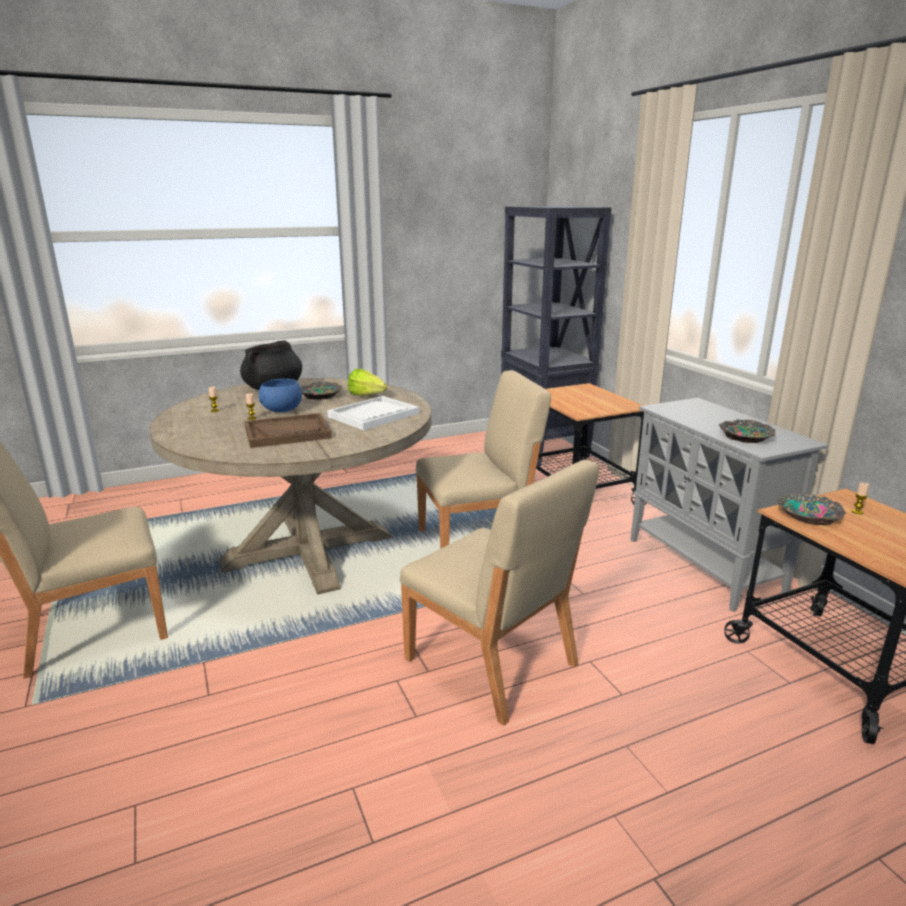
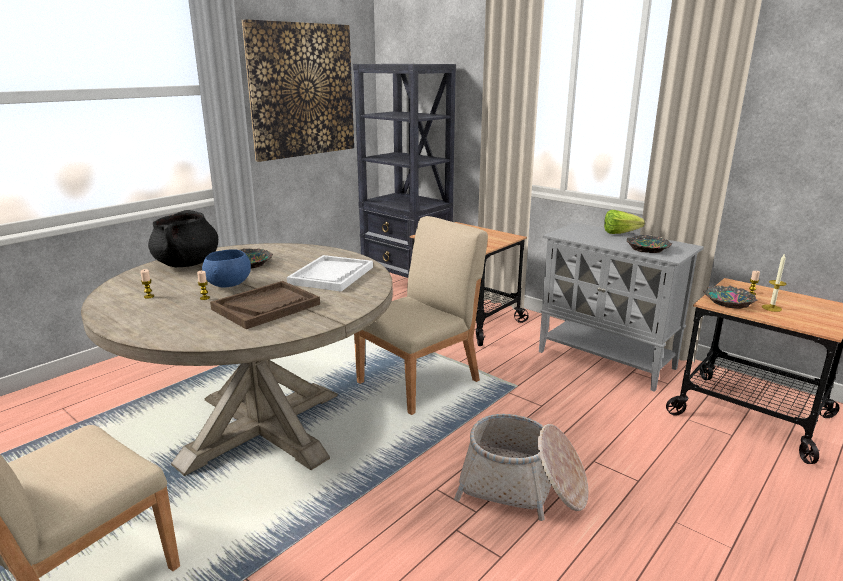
camera: 25 degrees left, 0 degrees up
lettuce [348,369,387,396] -> lettuce moved to [604,210,645,234]
beige chair [400,460,599,726] -> basket [454,414,589,521]
none -> picture [242,19,354,162]
none -> candle [762,253,786,312]

